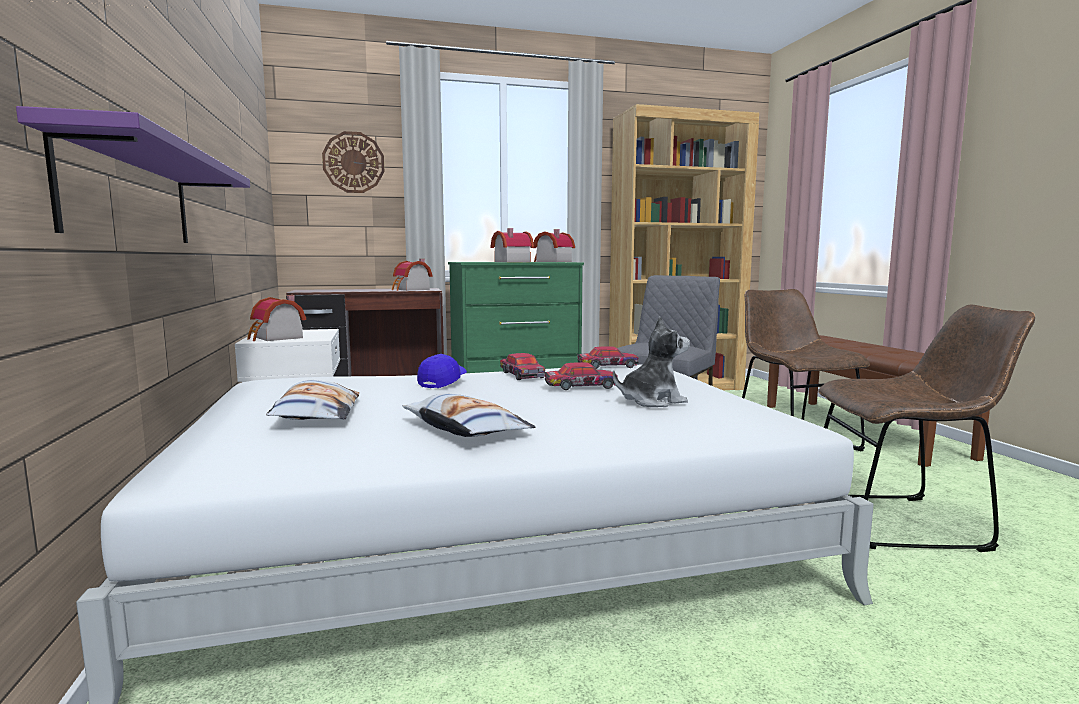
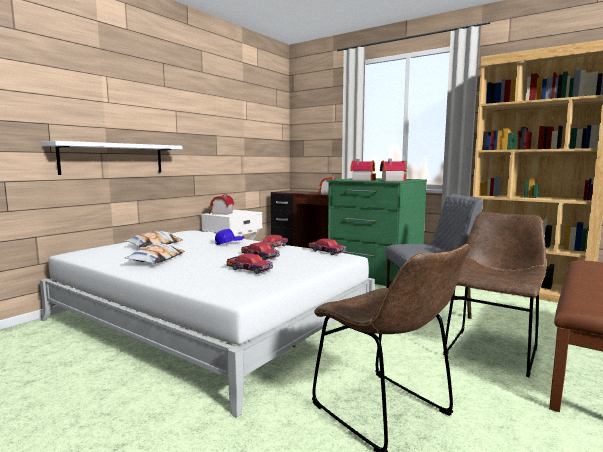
camera: 50 degrees right, 0 degrees up
purple shelf [16,106,250,243] -> white shelf [42,141,182,175]
wall clock [322,131,384,193] -> none
plush toy [613,316,690,407] -> toy car [227,253,273,274]

